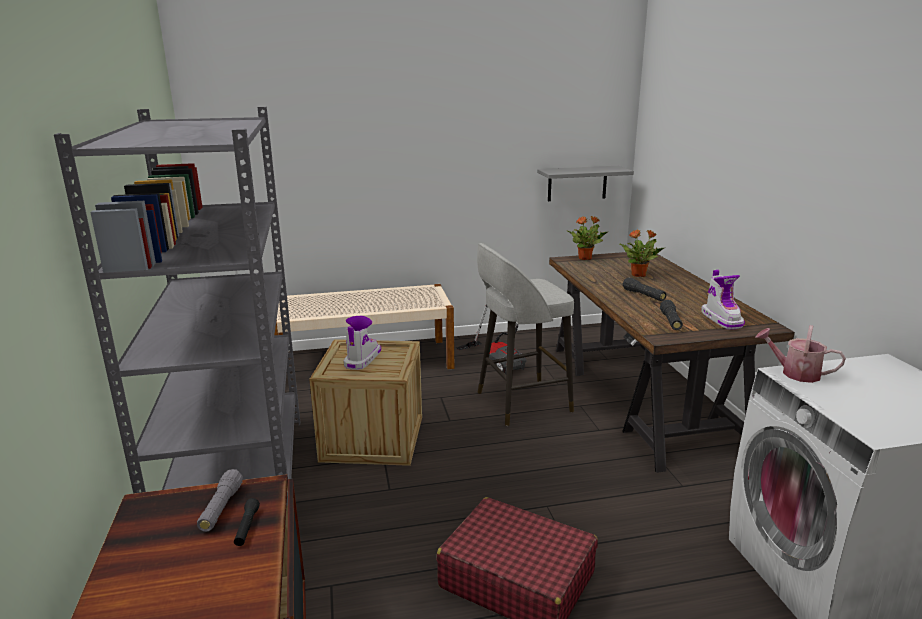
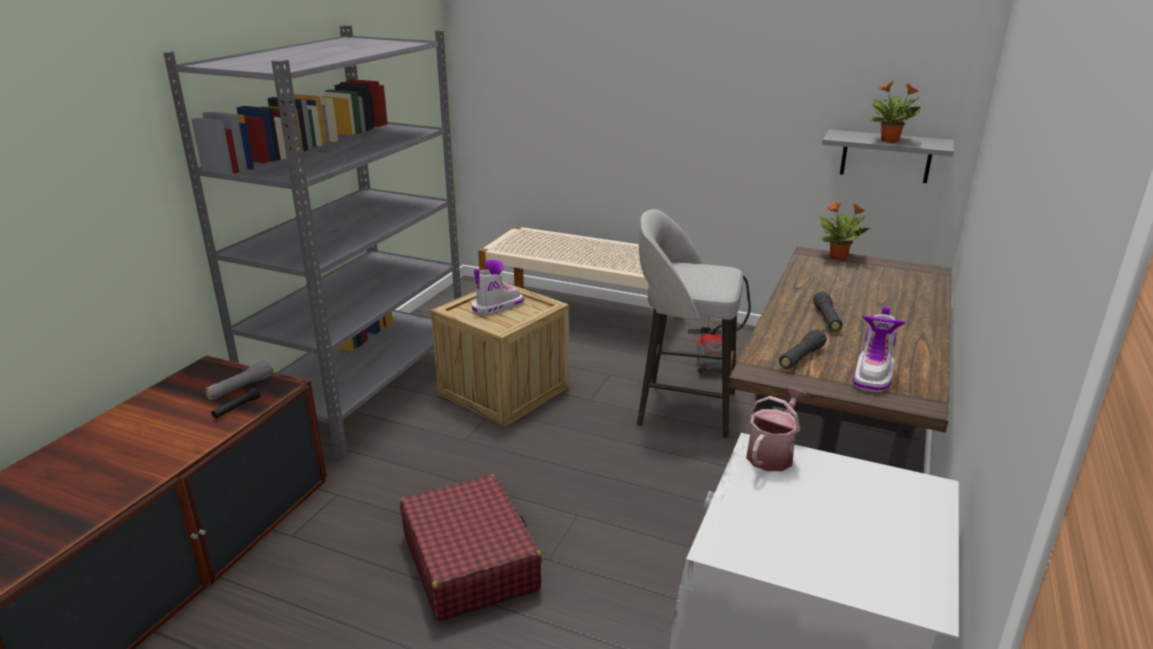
camera: 35 degrees right, 5 degrees up
potted plant [619,229,664,277] -> potted plant moved to [871,81,921,143]
watering can [756,325,846,383] -> watering can turned 60 degrees clockwise [746,387,807,471]

